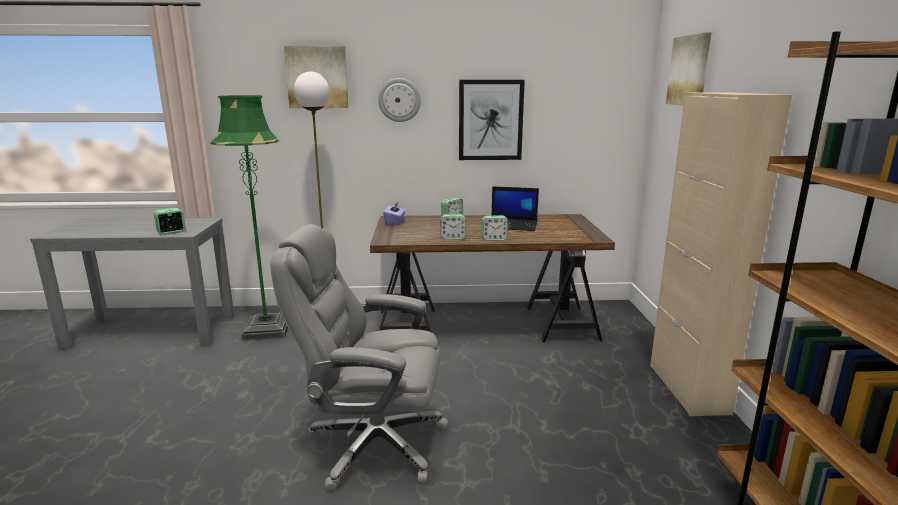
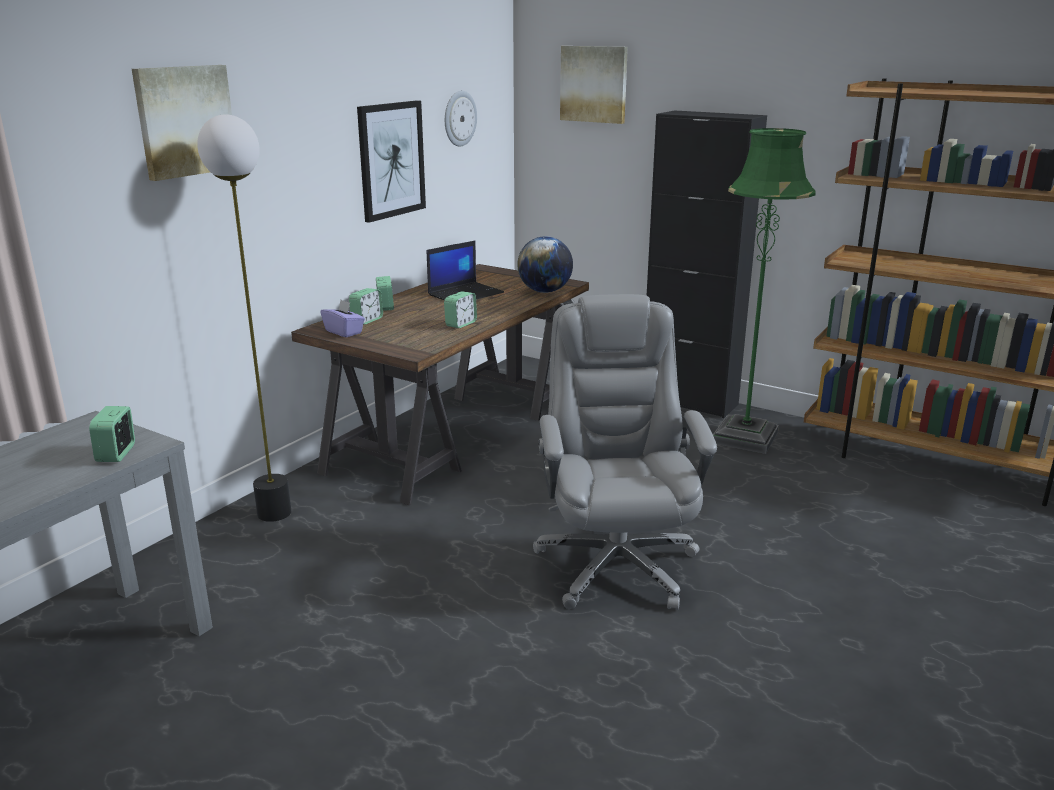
camera: 55 degrees left, 5 degrees up
green floor lamp [211,95,288,341] -> green floor lamp moved to [713,128,816,454]
grey office chair [270,224,448,492] -> grey office chair turned 135 degrees clockwise [533,294,717,610]
wall clock [378,78,421,122] -> wall clock moved to [445,91,477,147]
alarm clock [482,215,508,241] -> alarm clock moved to [349,288,383,325]
beige cabinet [650,92,792,416] -> black cabinet [647,110,767,418]
none -> globe [517,236,573,293]

